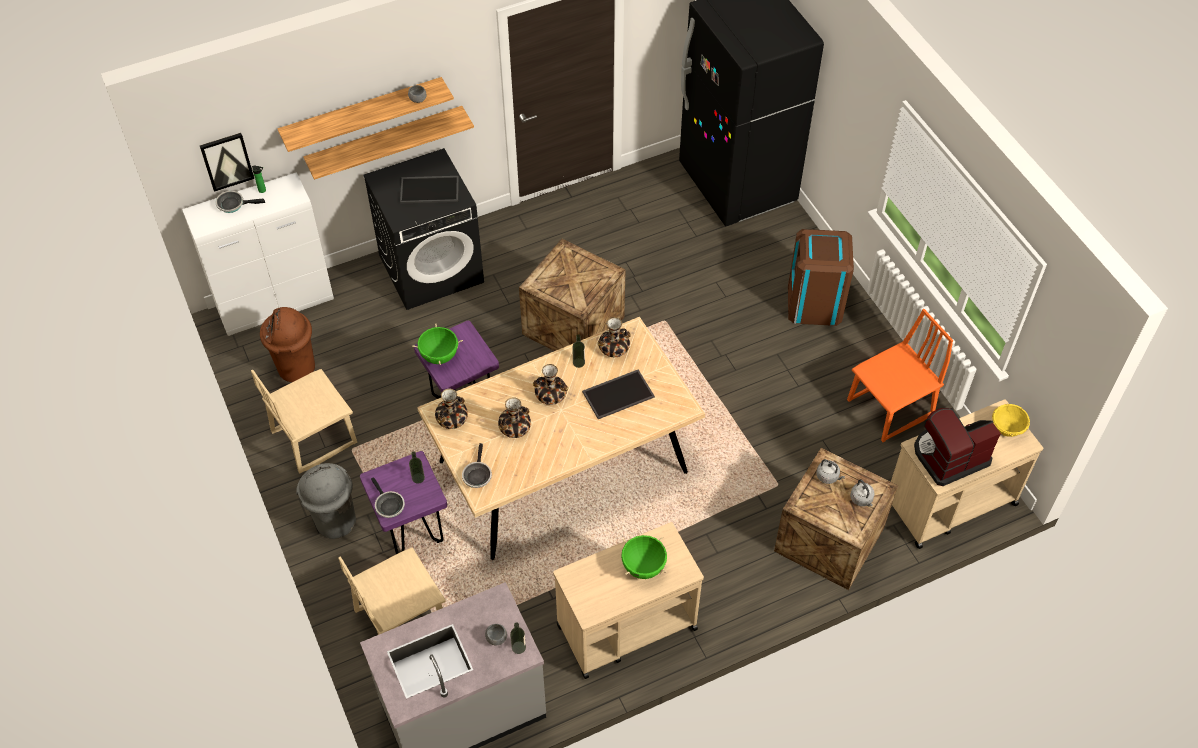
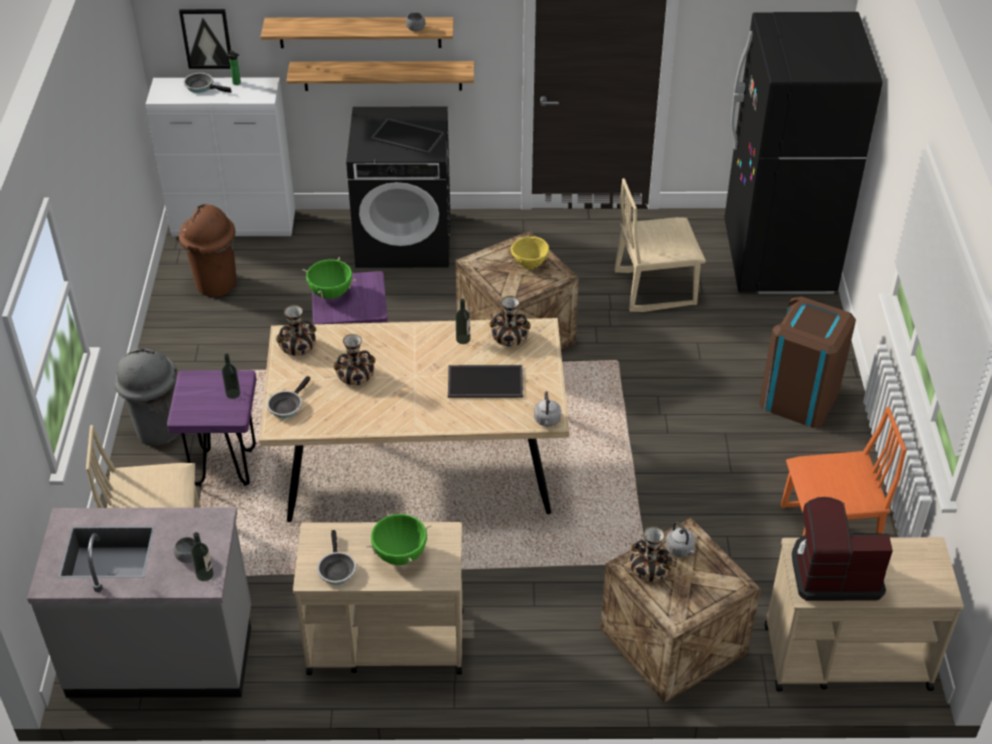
camera: 25 degrees right, 10 degrees down
beige chair [251,369,357,473] -> beige chair moved to [614,178,706,312]
frying pan [371,477,405,518] -> frying pan moved to [317,530,356,585]
vase [533,364,568,405] -> vase moved to [630,526,673,582]
grey kettle [850,479,875,506] -> grey kettle moved to [534,391,561,427]
yellow bowl [992,404,1030,437] -> yellow bowl moved to [511,236,549,269]

